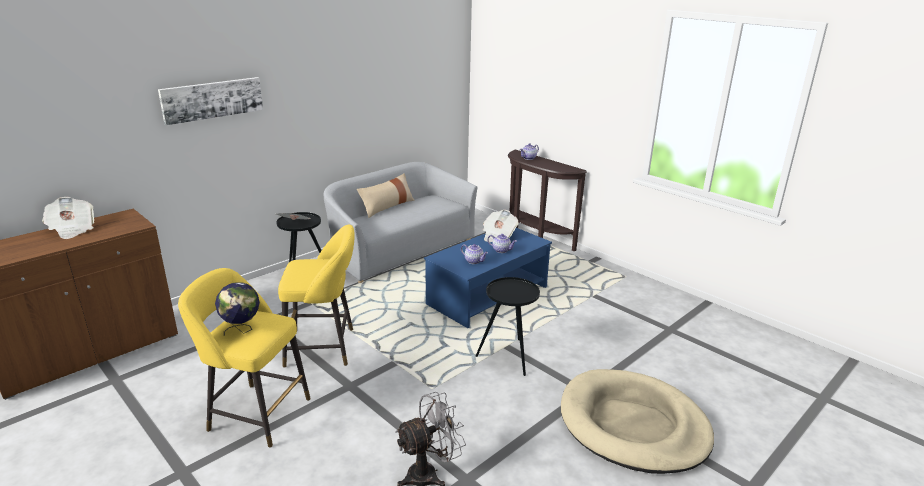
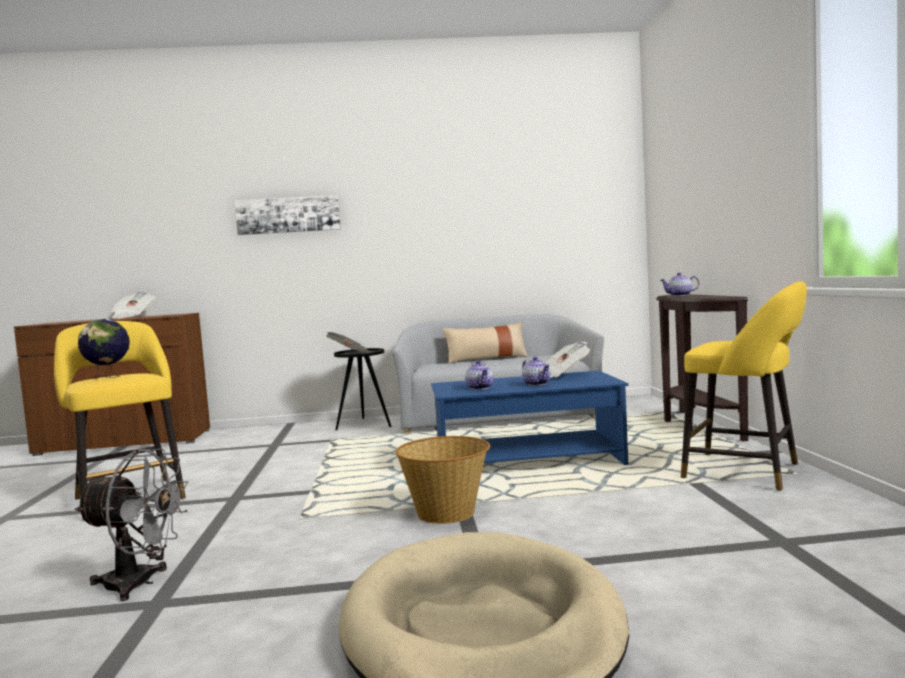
camera: 40 degrees right, 20 degrees down
yellow stool [278,225,355,367] -> yellow stool moved to [681,281,807,491]
black side table [476,277,540,376] -> basket [395,436,490,524]

